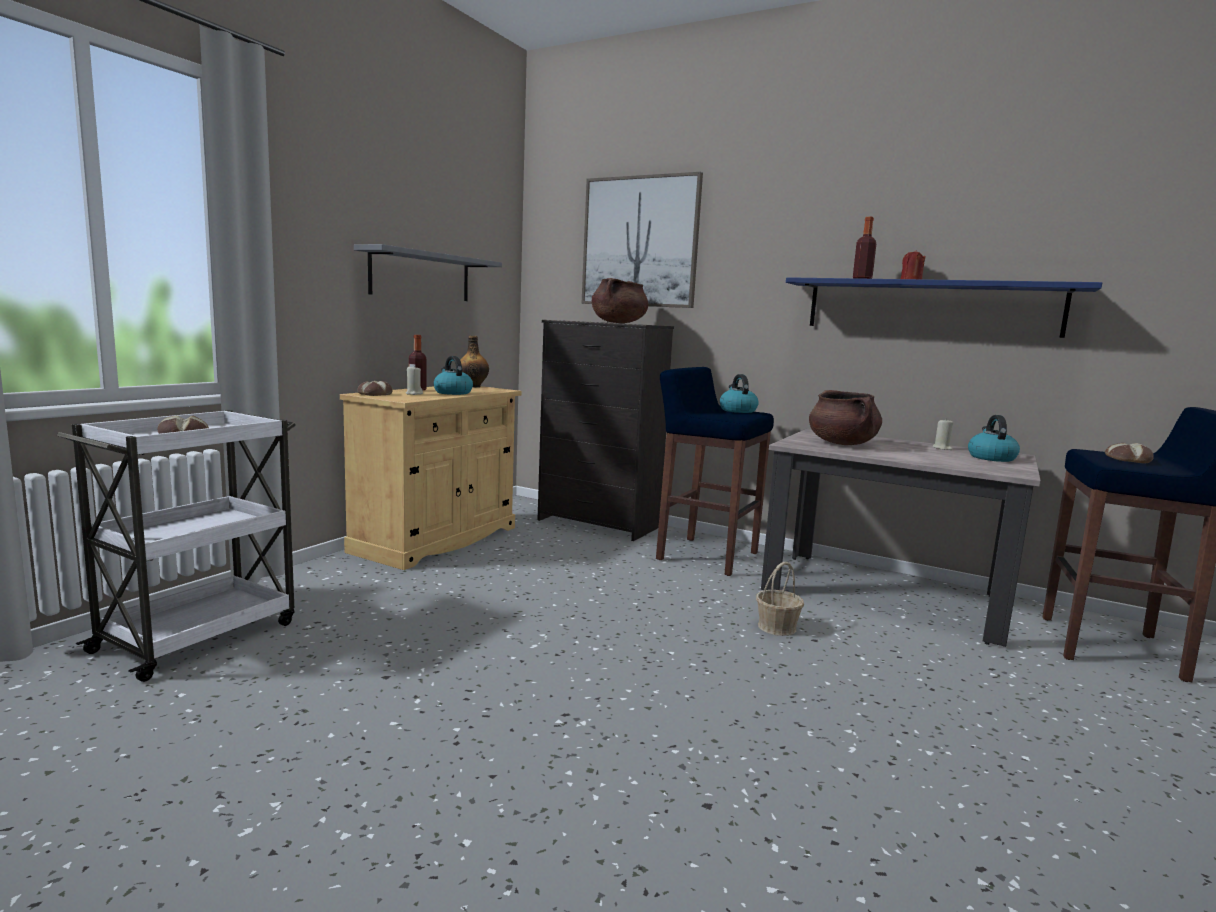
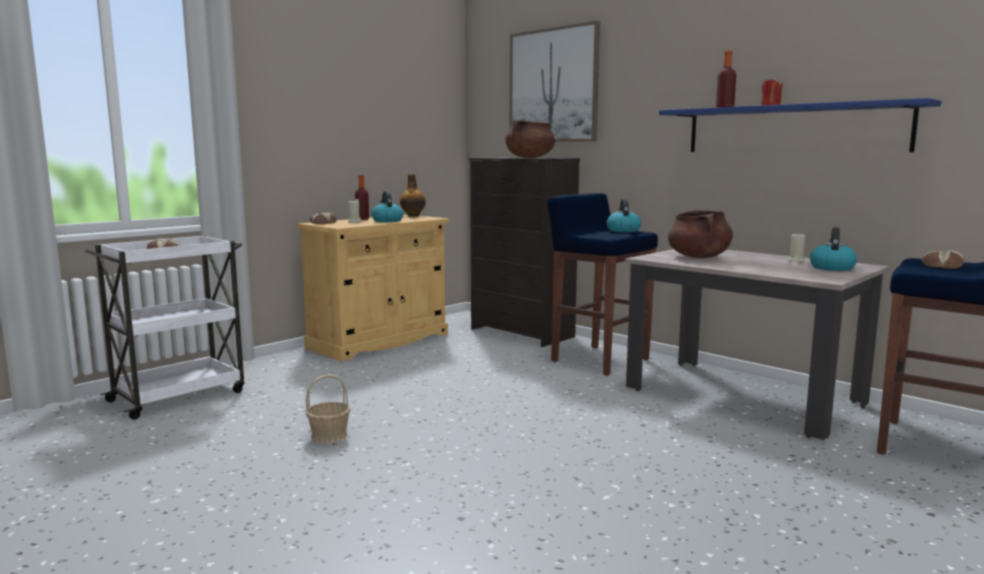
camera: 15 degrees right, 0 degrees up
grey shelf [354,244,502,301] -> none
basket [756,562,804,636] -> basket moved to [305,374,351,444]

